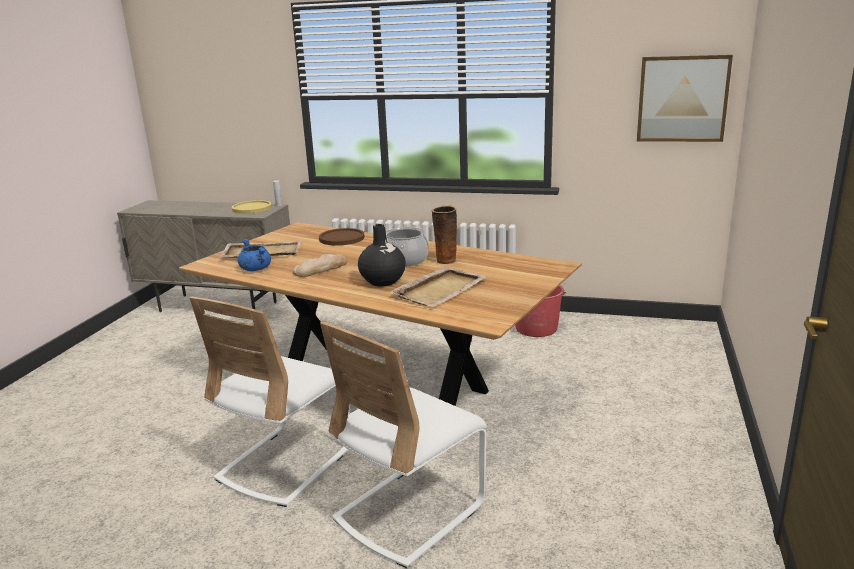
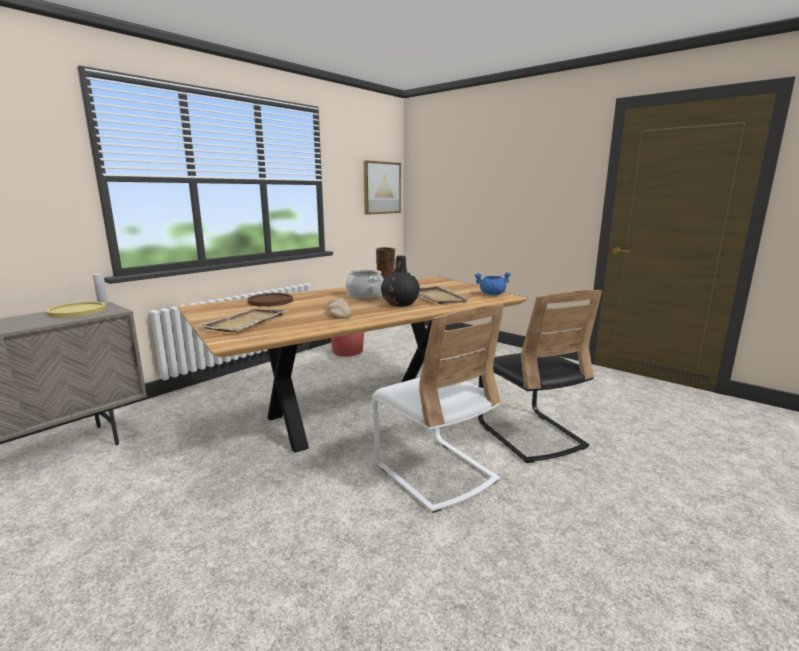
camera: 65 degrees left, 5 degrees down
blue cooking pot [238,239,271,271] -> blue cooking pot moved to [475,272,511,295]
white chair [320,322,487,568] -> black chair [478,290,602,463]

